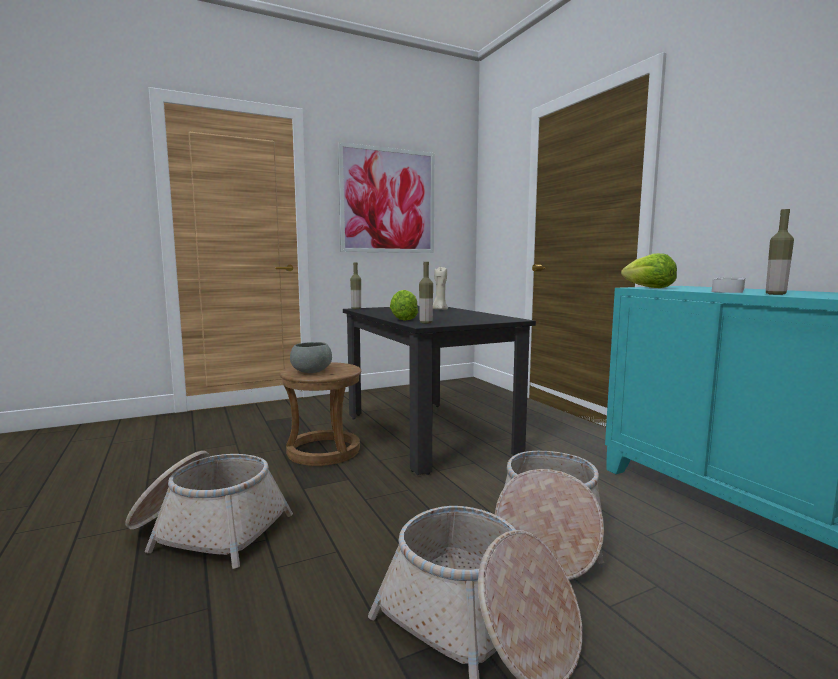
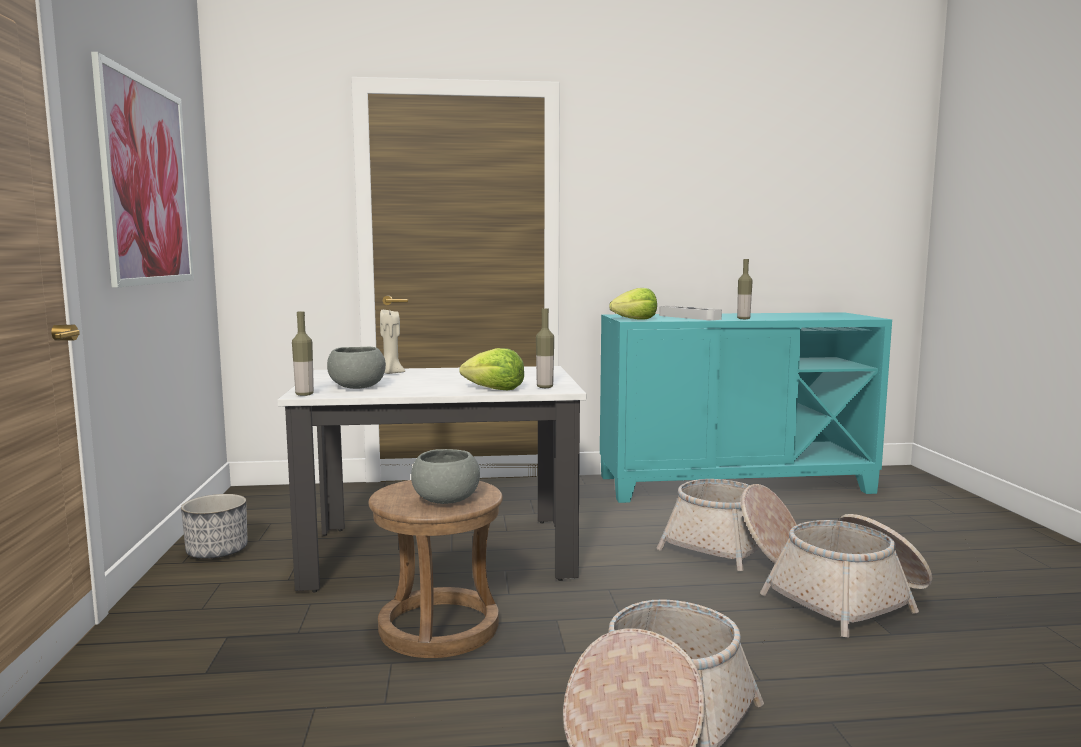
camera: 70 degrees left, 0 degrees up
black dining table [343,306,536,475] -> white dining table [277,366,586,592]
none -> planter [181,494,248,559]
none -> grey bowl [327,347,386,389]

